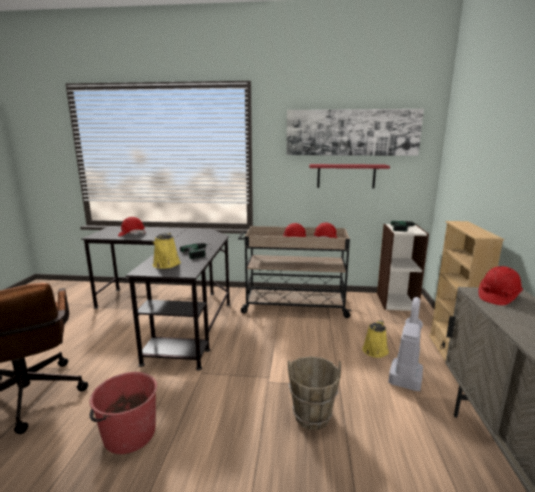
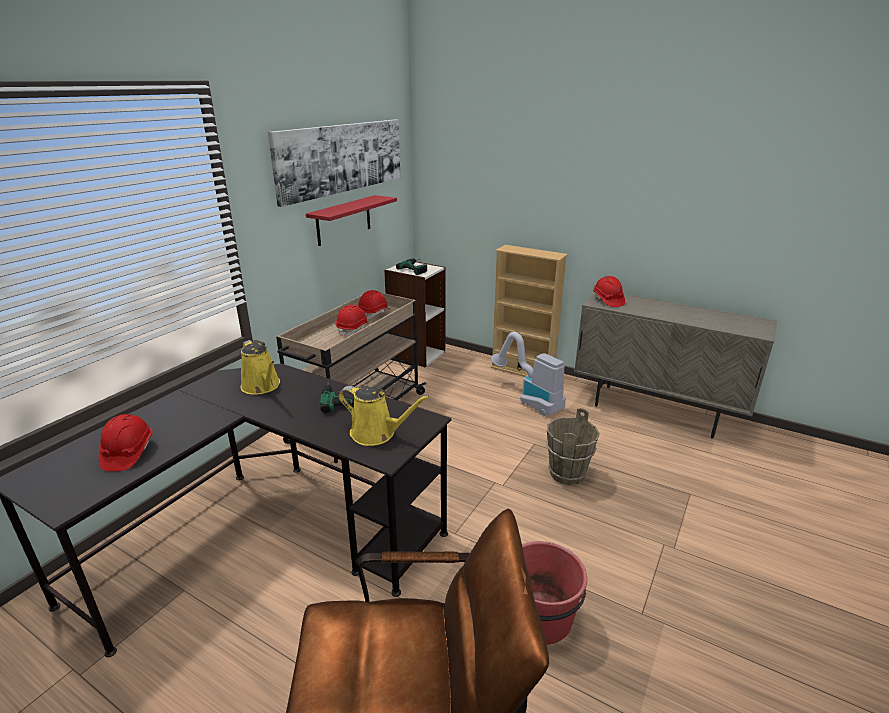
camera: 65 degrees left, 10 degrees up
yellow watering can [362,320,389,358] -> yellow watering can moved to [241,340,280,395]

